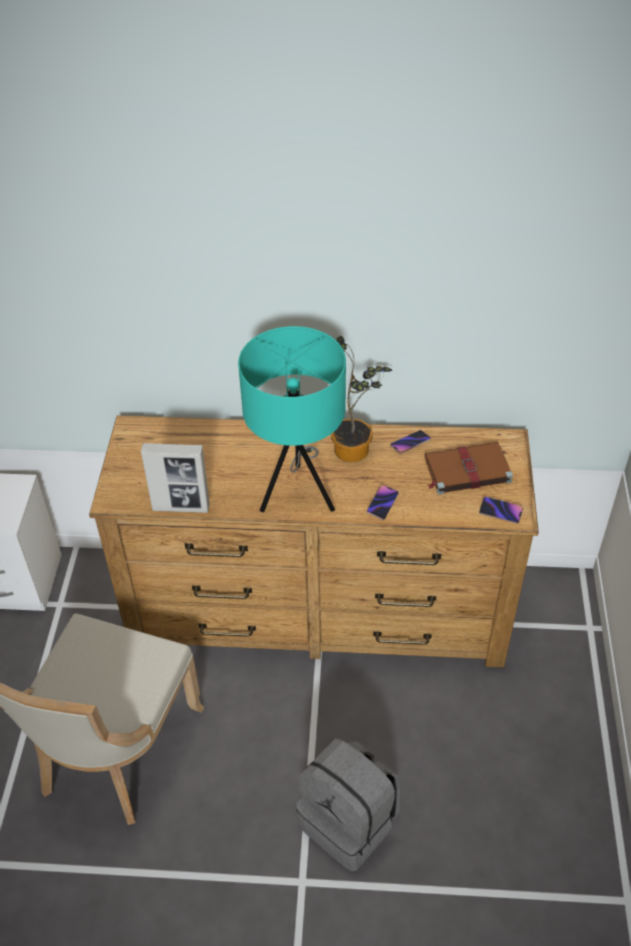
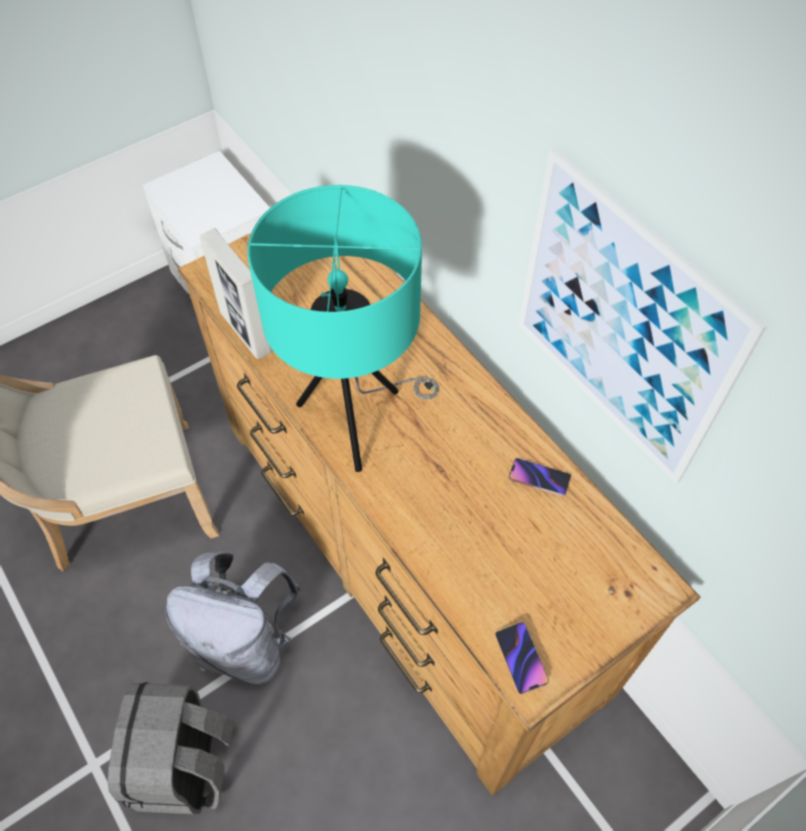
camera: 50 degrees right, 10 degrees up
potted plant [331,336,392,462] -> none
phone [367,484,399,520] -> none
brown book [425,442,513,495] -> none
none -> grey backpack [166,552,300,684]
none -> picture [518,147,767,484]

